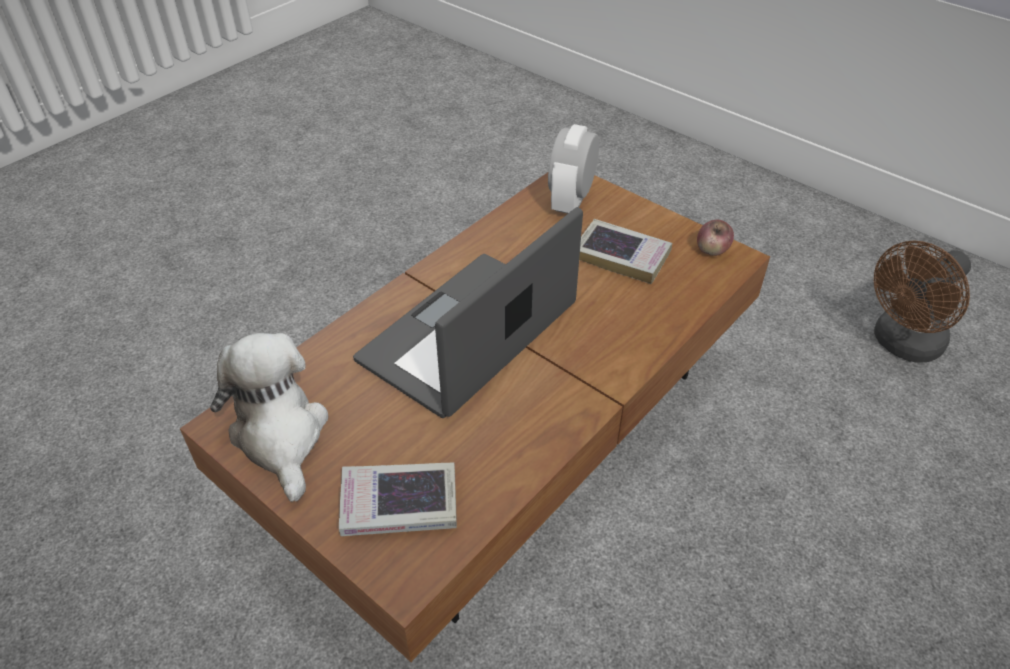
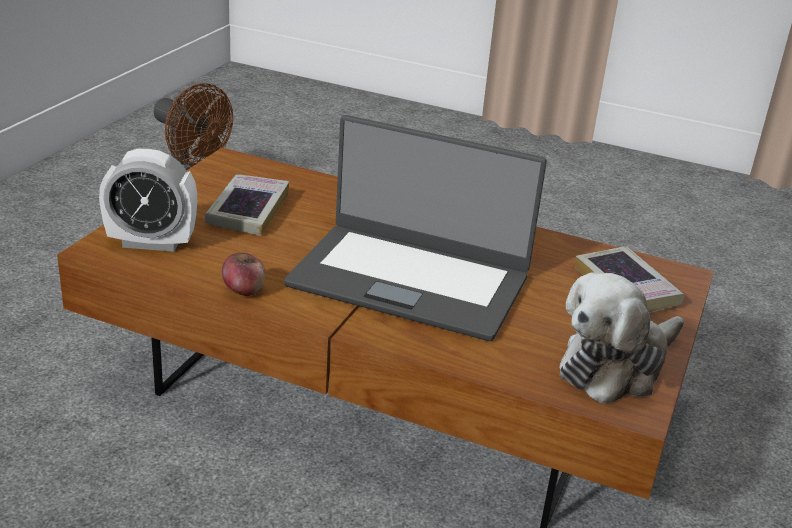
camera: 110 degrees left, 15 degrees down
apple [697,220,734,256] -> apple moved to [222,253,266,296]

